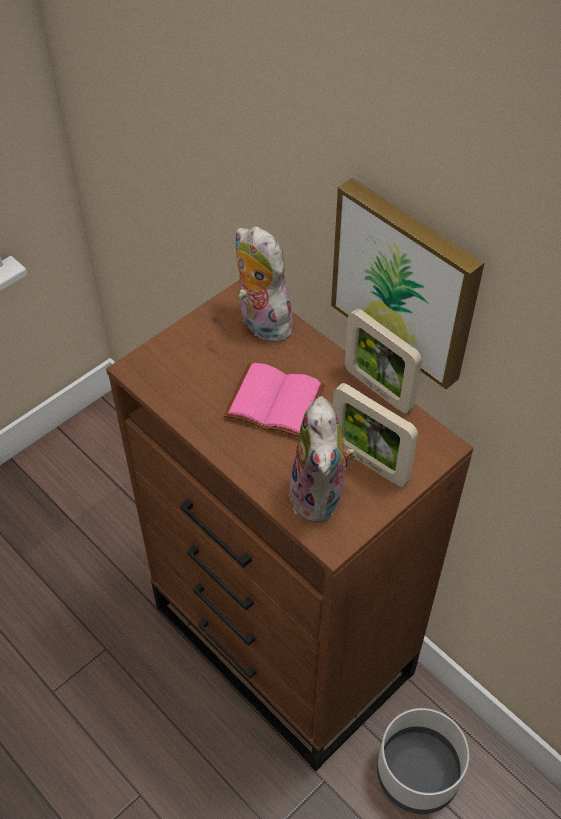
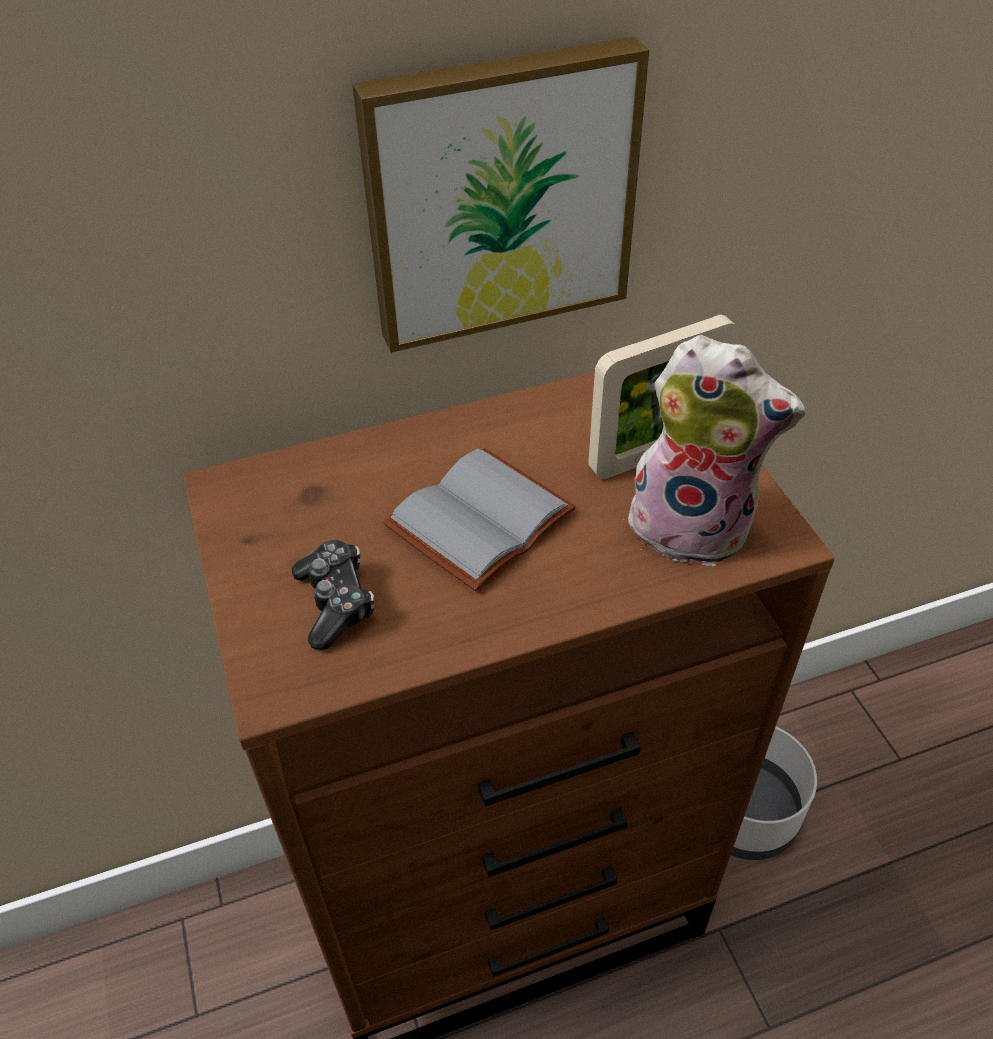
camera: 65 degrees left, 5 degrees down
pink book [223,363,325,437] -> grey book [383,448,576,591]
plush toy [236,226,297,343] -> none
picture frame [345,309,422,414] -> none
none -> game controller [292,540,374,650]

